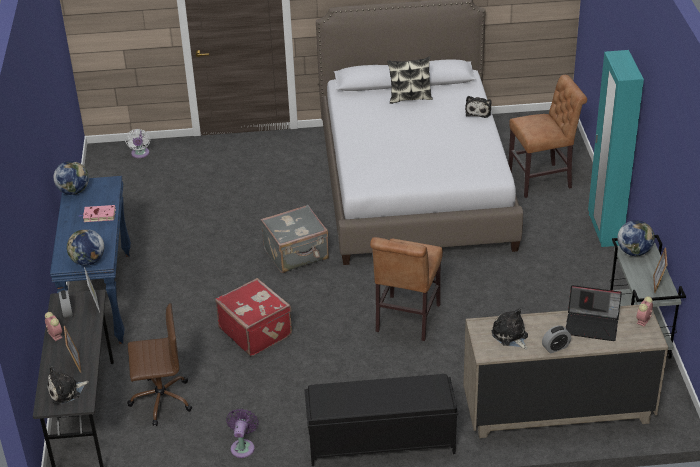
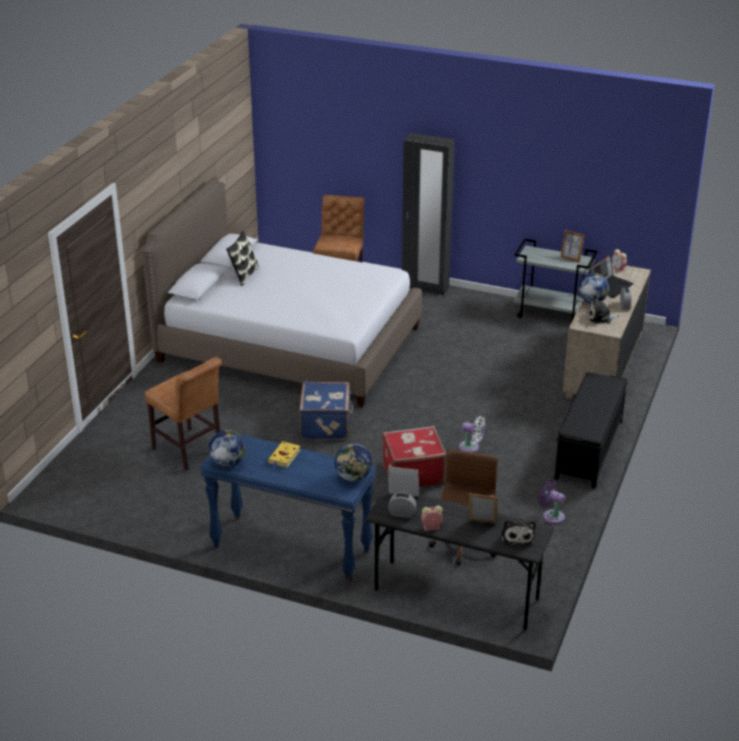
camera: 65 degrees left, 5 degrees down
pink book [79,205,116,222] -> yellow book [268,441,300,469]
white fan [125,129,150,158] -> white fan moved to [459,416,485,453]
grey suitcase [261,205,329,273] -> blue suitcase [300,381,354,440]
brown chair [370,237,443,341] -> brown chair moved to [145,357,222,471]
plush toy [465,96,492,118] -> none
turquoise wardrobe [588,50,644,247] -> black wardrobe [402,133,455,295]
globe [617,220,655,256] -> globe moved to [578,273,609,303]

